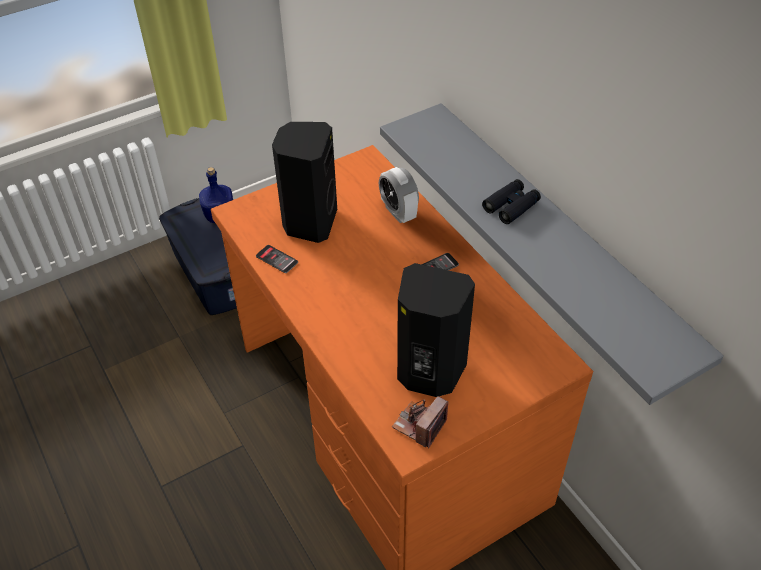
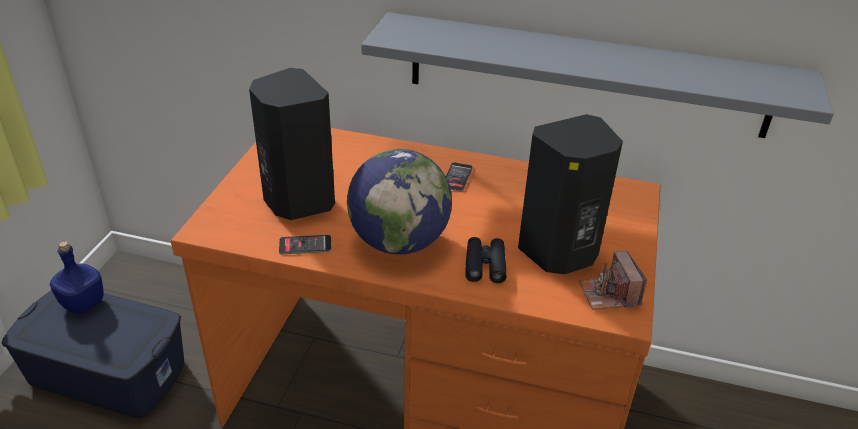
camera: 45 degrees left, 10 degrees down
alarm clock [379,167,419,223] -> none
black binoculars [482,179,541,224] -> black binoculars moved to [465,237,507,283]
none -> globe [347,149,452,255]

